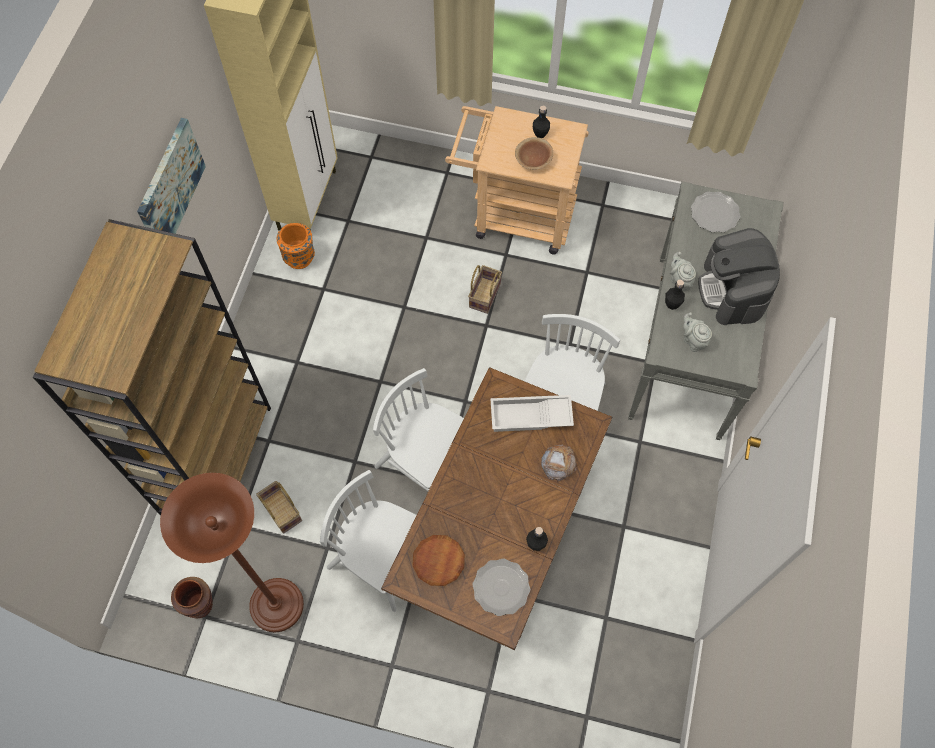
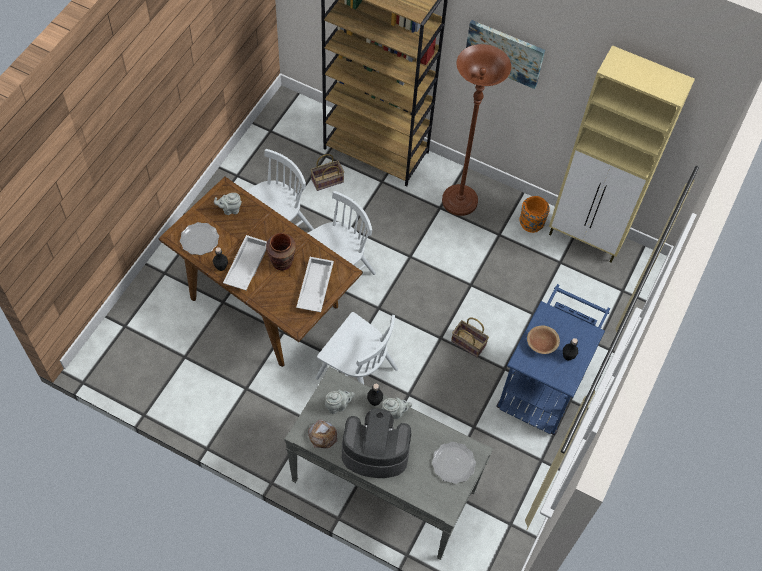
camera: 100 degrees right, 5 degrees down
brown floor lamp [160,473,304,632] -> brown floor lamp moved to [442,44,511,216]
brown vase [171,577,213,618] -> brown vase moved to [266,233,296,271]
brown plate [413,535,465,586] -> grey teapot [214,193,242,215]
beige cart [445,106,589,255] -> blue cart [497,284,610,435]
bread [541,444,577,482] -> bread moved to [308,419,337,448]
none -> white tray [223,235,267,290]

